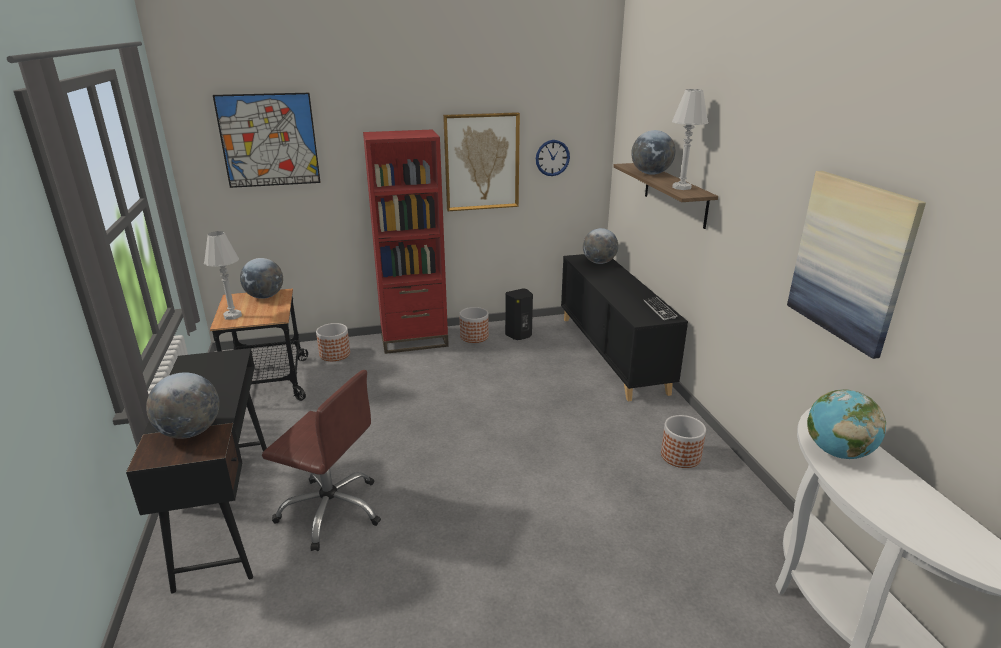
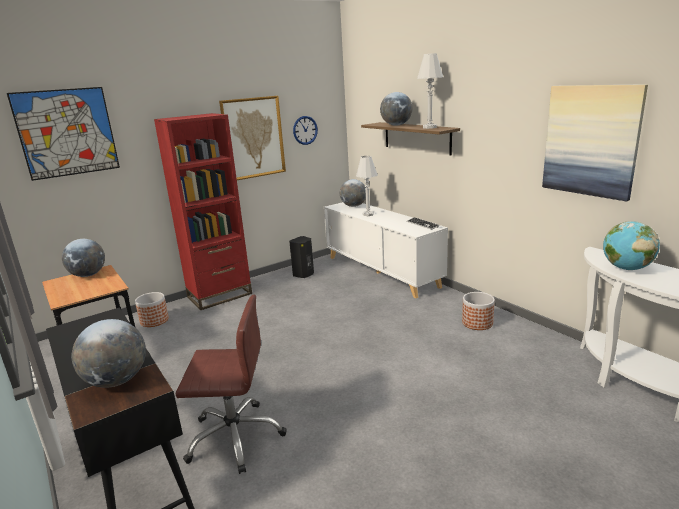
camera: 20 degrees left, 5 degrees down
white table lamp [204,231,242,319] -> white table lamp moved to [356,156,378,216]
planter [459,307,489,343] -> none
black cabinet [561,254,688,401] -> white cabinet [324,202,448,298]

